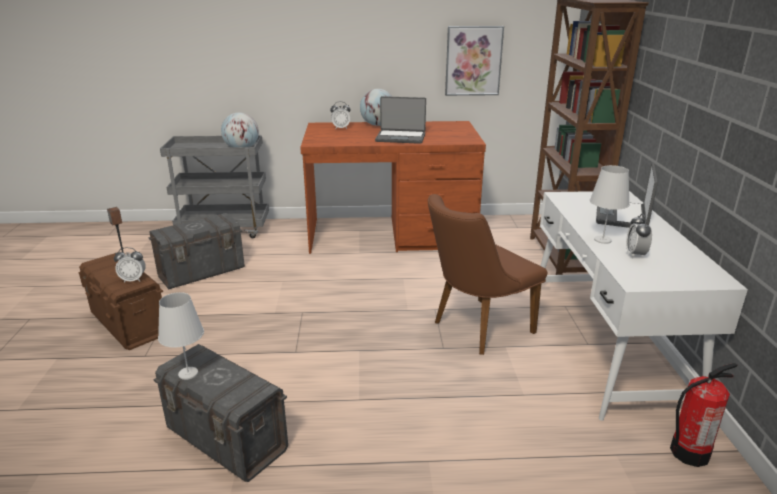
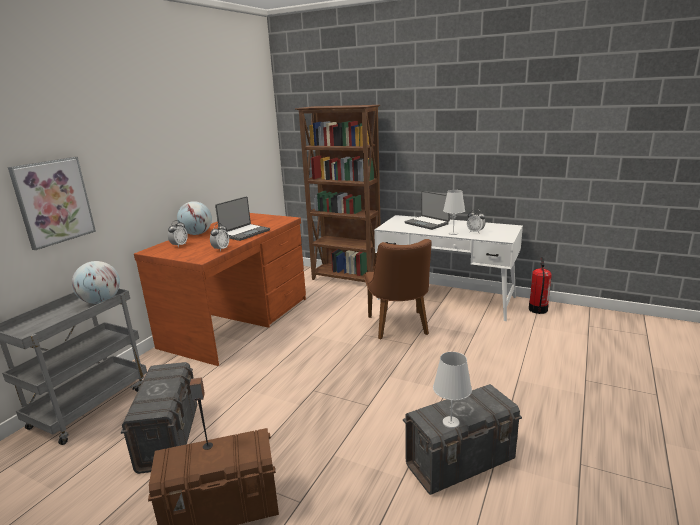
camera: 60 degrees left, 5 degrees down
alarm clock [114,247,146,283] -> alarm clock moved to [210,223,229,251]
picture [445,26,504,96] -> picture moved to [8,157,96,250]

